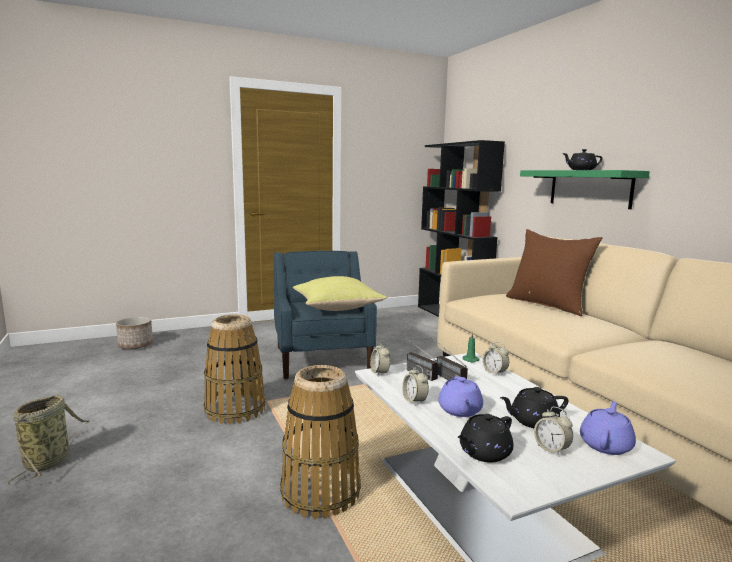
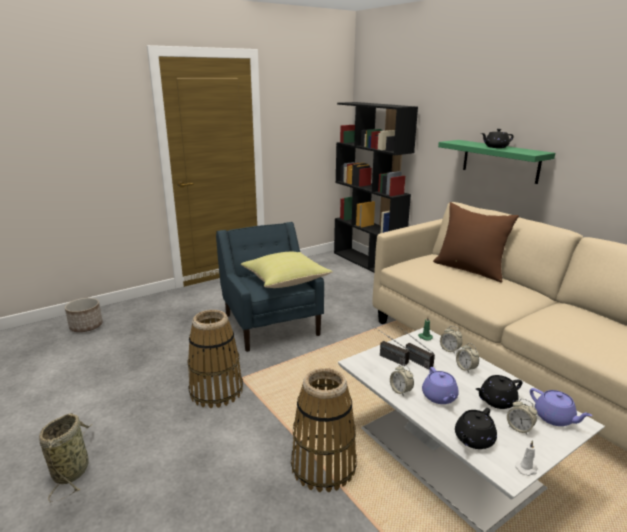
camera: 10 degrees left, 10 degrees up
alarm clock [370,342,390,376] -> alarm clock moved to [456,343,479,373]
purple teapot [580,401,636,455] -> purple teapot turned 120 degrees clockwise [530,388,592,426]
none -> white candle [515,440,538,476]

